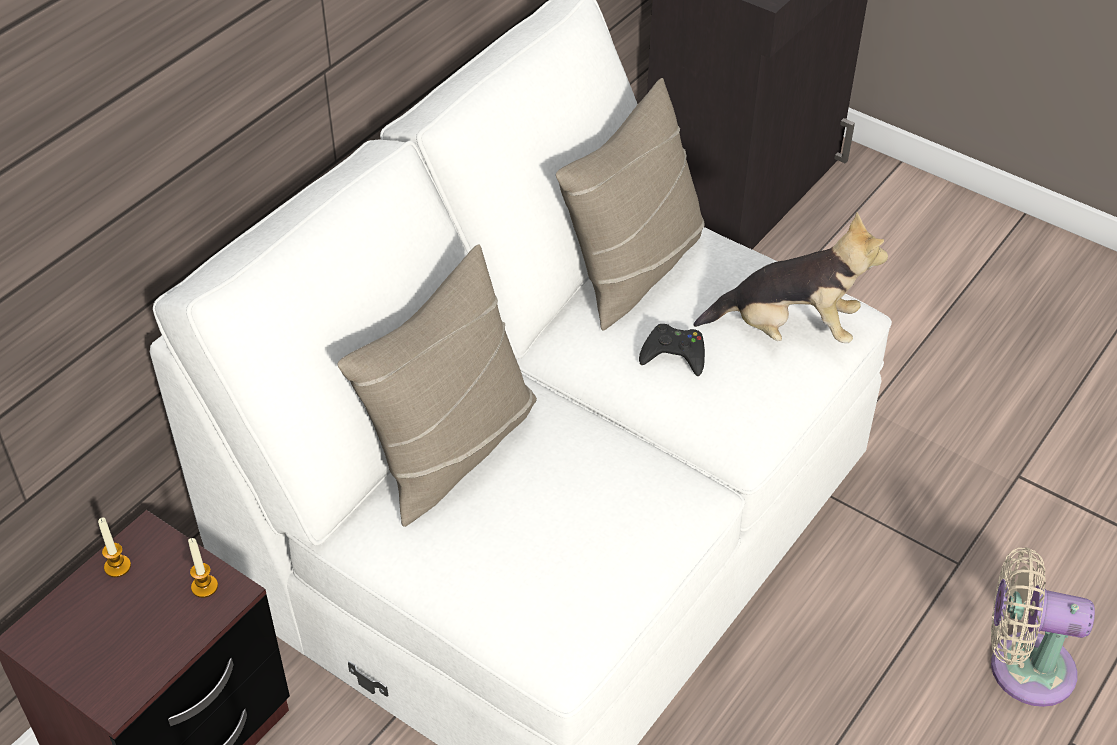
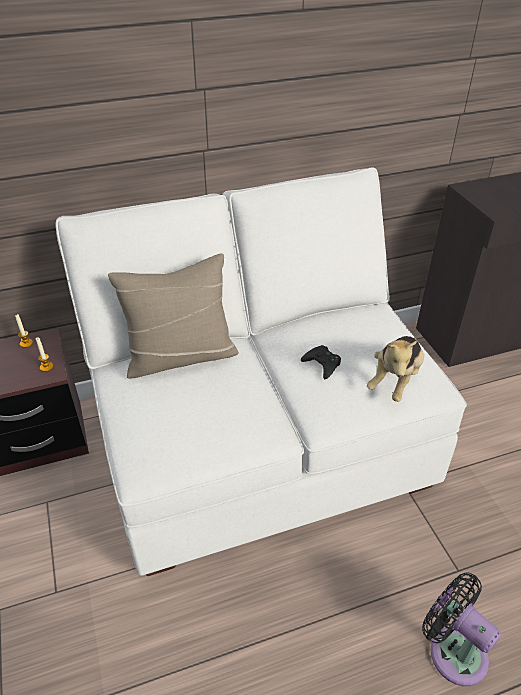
camera: 35 degrees right, 5 degrees down
beige pillow [556,78,705,330] -> none
plush toy [694,213,888,343] -> plush toy turned 75 degrees clockwise [367,336,424,402]
beige fan [991,547,1095,707] -> black fan [422,572,501,686]

